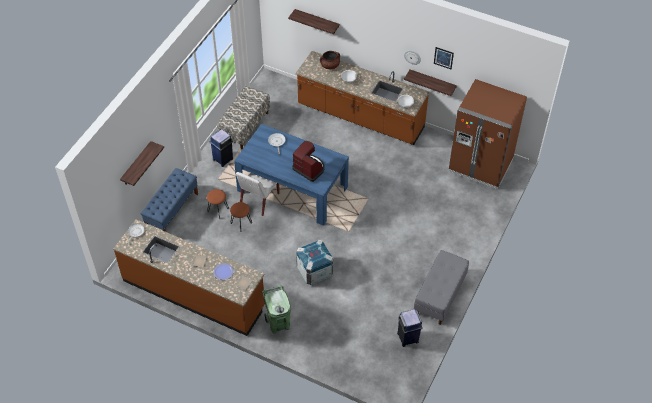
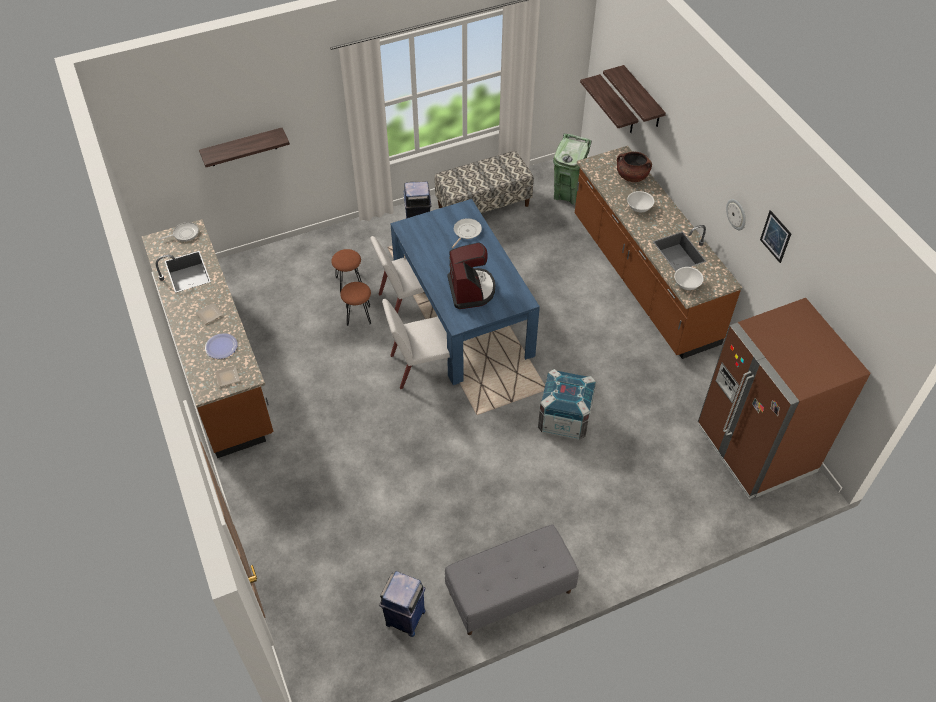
camera: 40 degrees right, 0 degrees up
blue bench [141,168,198,232] -> none
green trash can [261,285,291,334] -> green trash can moved to [553,134,592,205]
crate [296,240,334,285] -> crate moved to [538,369,596,440]
shelf [404,69,457,96] -> shelf moved to [580,74,639,133]
none -> white chair [382,299,450,389]

